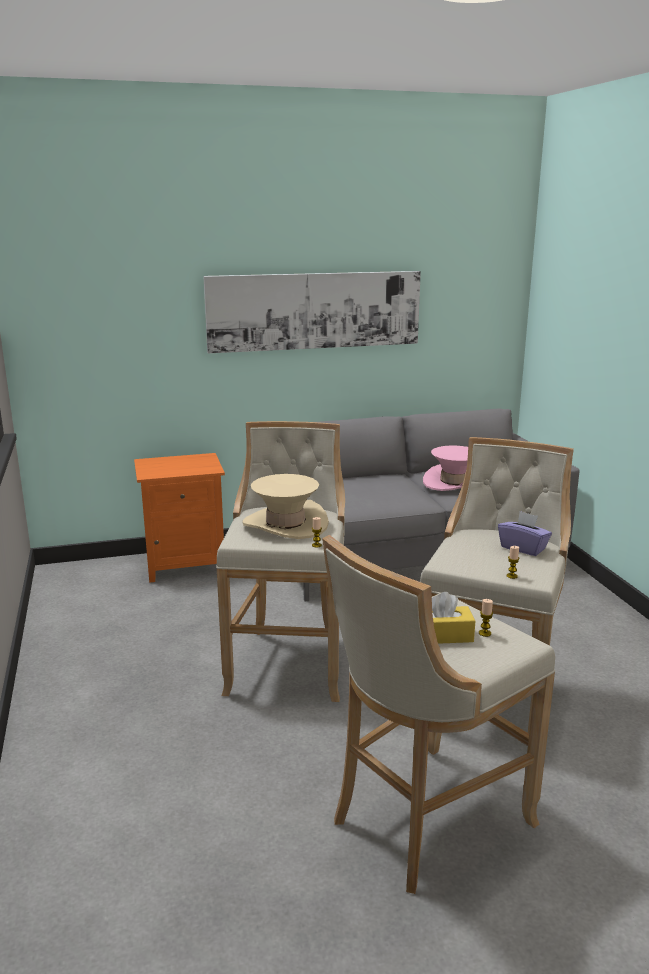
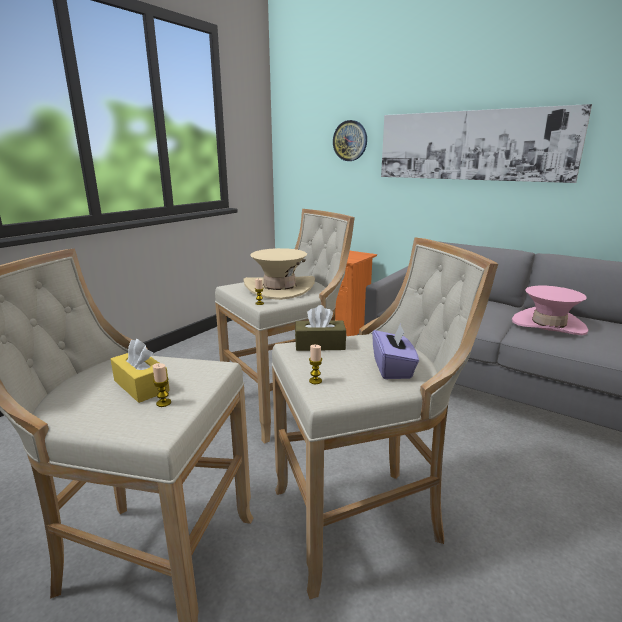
camera: 50 degrees right, 0 degrees up
none -> brown tissue box [295,305,346,351]
none -> wall clock [333,120,367,161]

